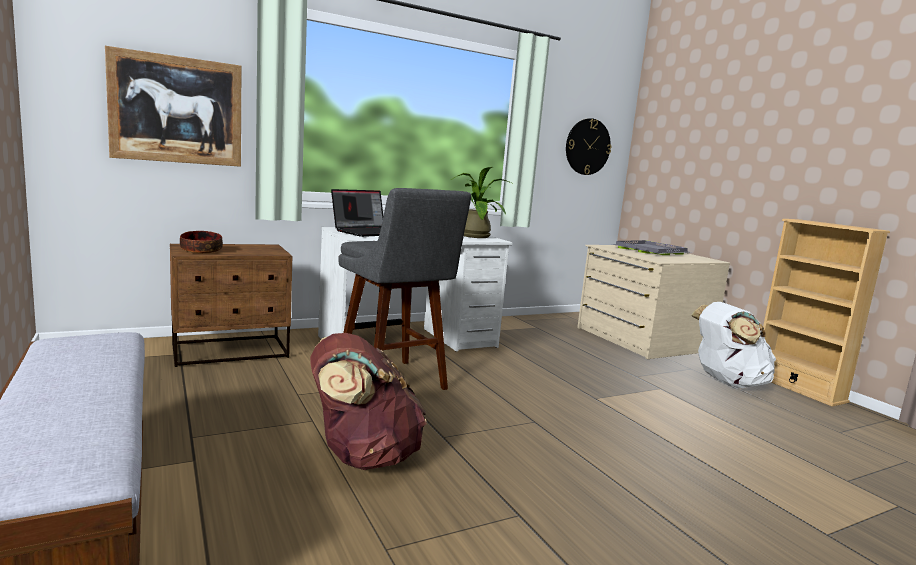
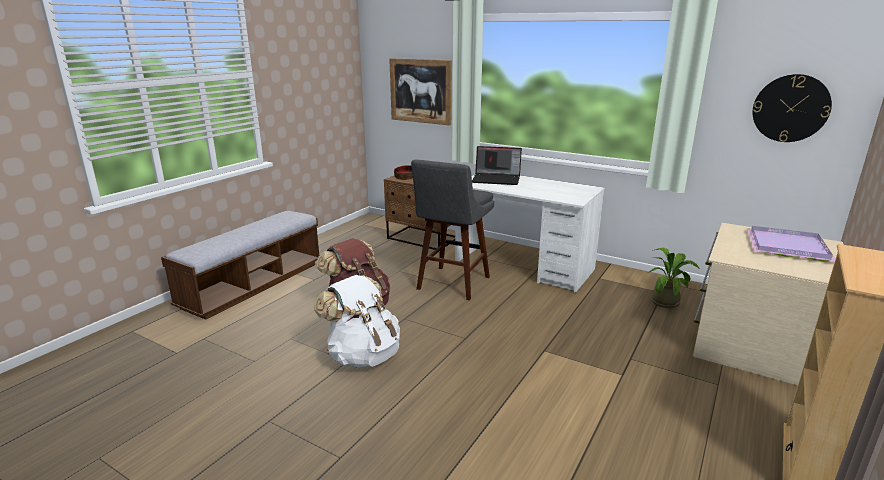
camera: 60 degrees right, 10 degrees up
potted plant [451,167,511,238] -> potted plant moved to [648,247,700,308]
grey tray [612,240,688,255] -> purple tray [747,226,836,262]
white backpack [691,302,776,388] -> white backpack moved to [314,275,400,367]

